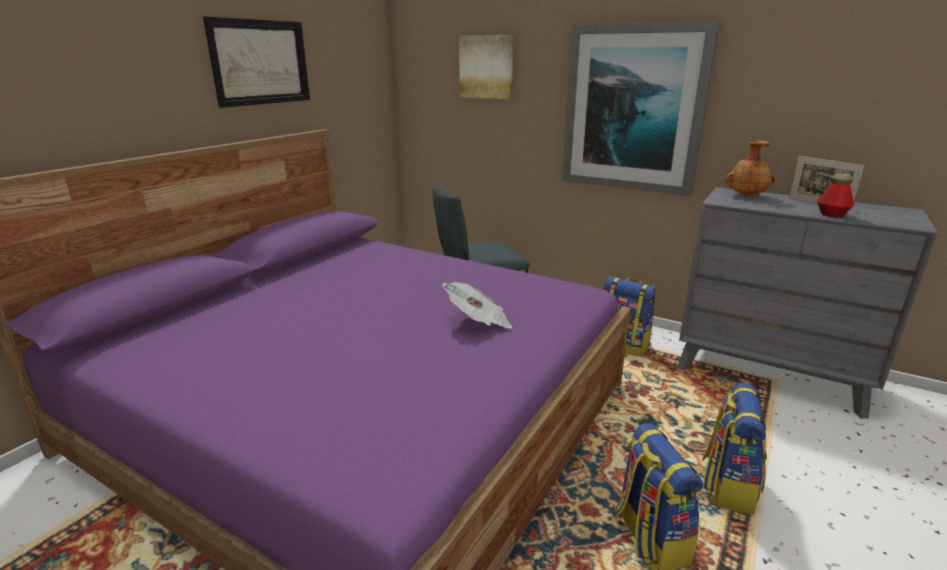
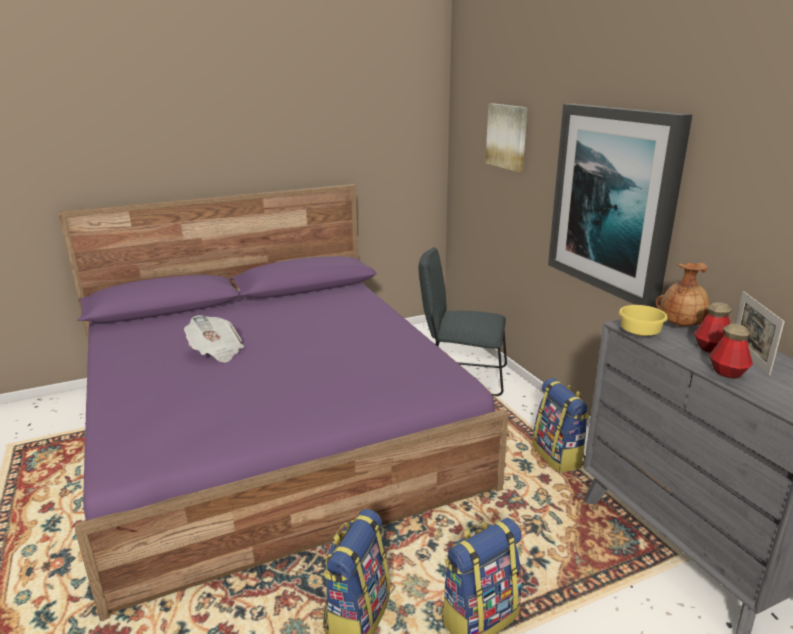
camera: 35 degrees right, 0 degrees up
picture [203,16,310,108] -> none
newspaper [442,282,512,328] -> newspaper moved to [184,315,244,363]
none -> yellow bowl [619,305,668,336]
none -> bottle [694,302,732,352]

